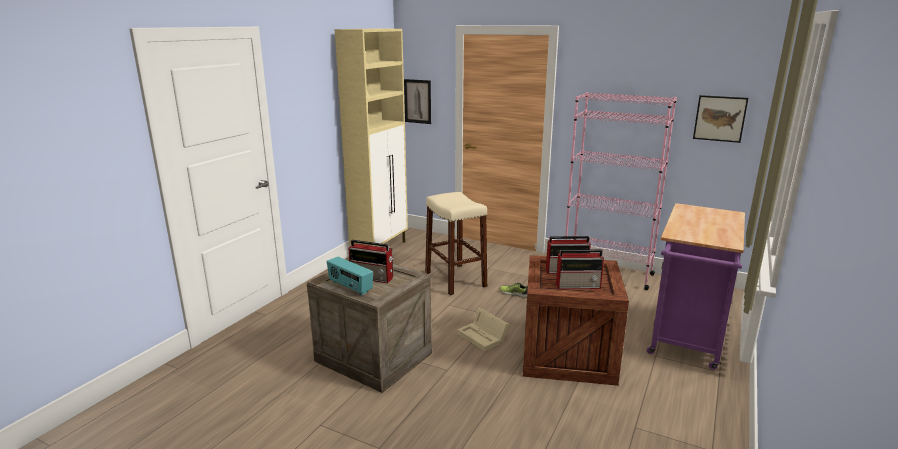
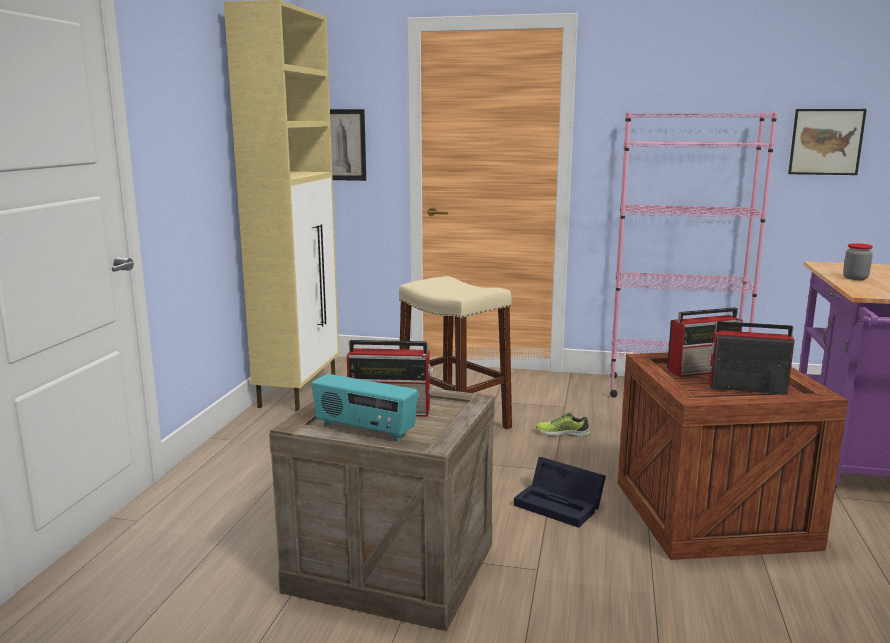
camera: 15 degrees left, 5 degrees down
beige storage box [457,308,510,351] -> black storage box [514,457,606,528]
radio [556,250,604,289] -> radio turned 150 degrees counterclockwise [709,321,795,395]
none -> jar [843,243,873,280]

